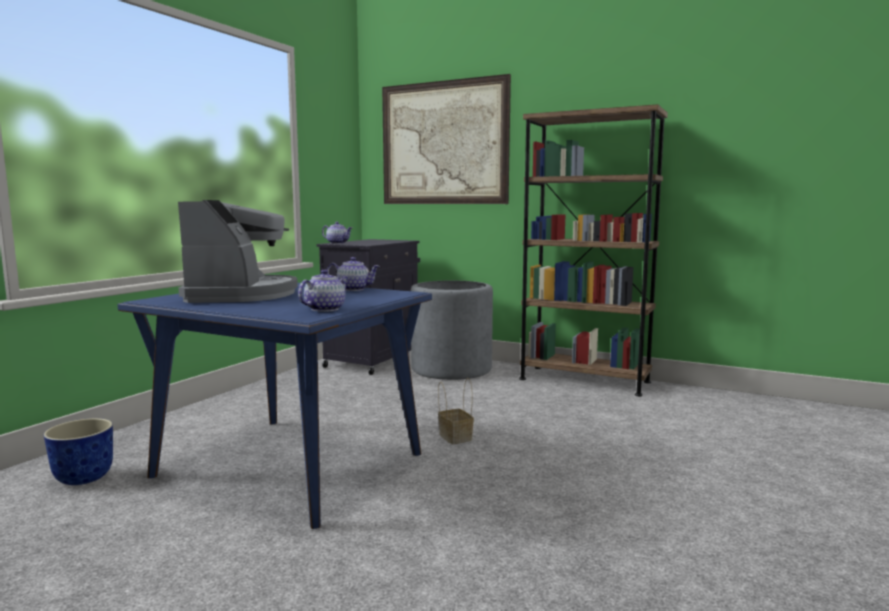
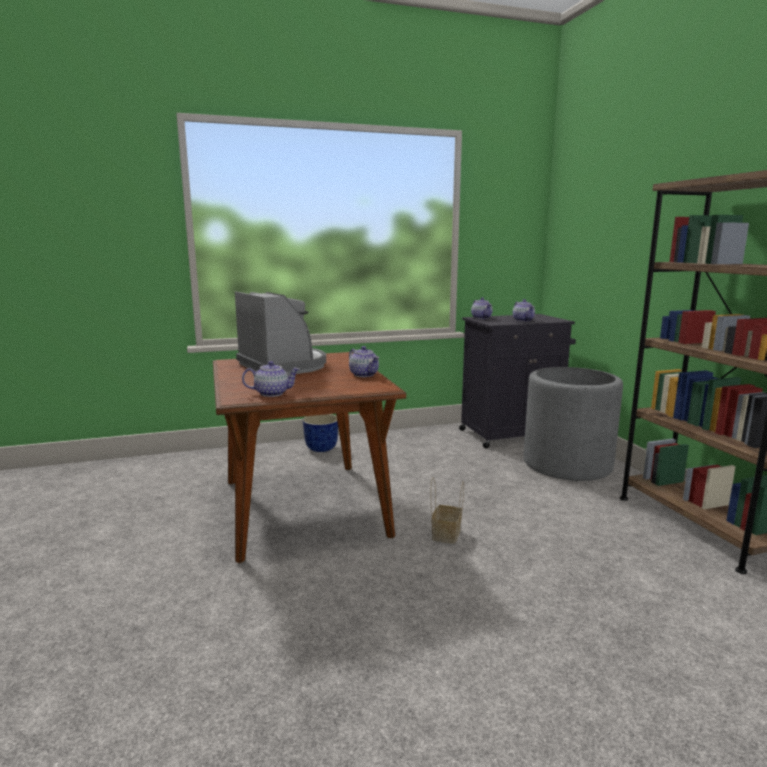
camera: 45 degrees right, 5 degrees up
planter [44,418,113,485] -> planter moved to [303,414,338,452]
blue dining table [118,283,432,529] -> brown dining table [213,352,406,563]
coffee machine [178,200,298,303] -> coffee machine turned 75 degrees counterclockwise [235,291,326,375]
picture [382,74,511,204] -> none
none -> teapot [513,299,535,322]

